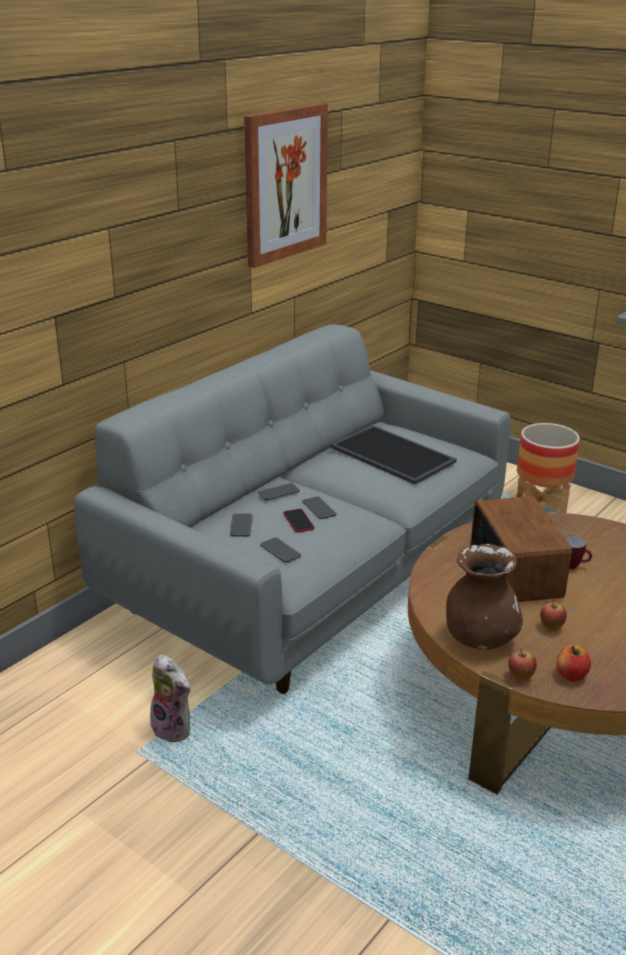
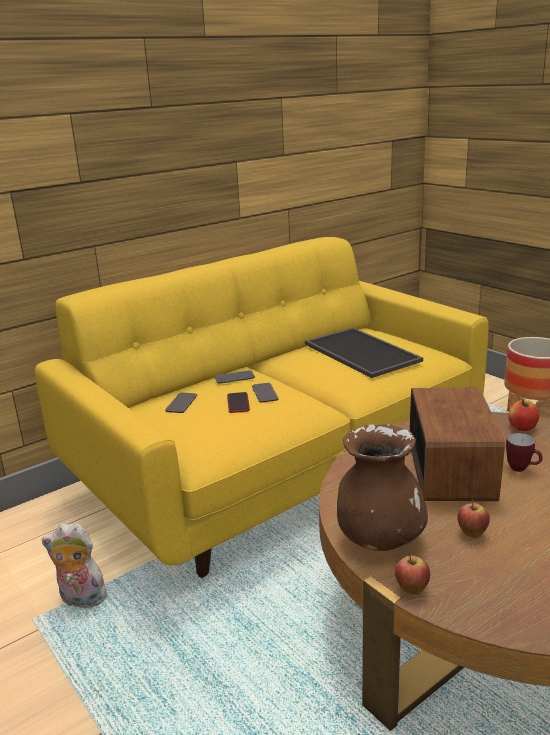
camera: 15 degrees right, 5 degrees down
grey sofa [74,324,511,694] -> yellow sofa [35,237,489,578]
plush toy [150,654,191,742] -> plush toy turned 135 degrees clockwise [41,523,107,608]
picture [244,103,328,268] -> none
phone [260,537,301,563] -> none
apple [557,645,591,682] -> apple moved to [508,399,539,431]

